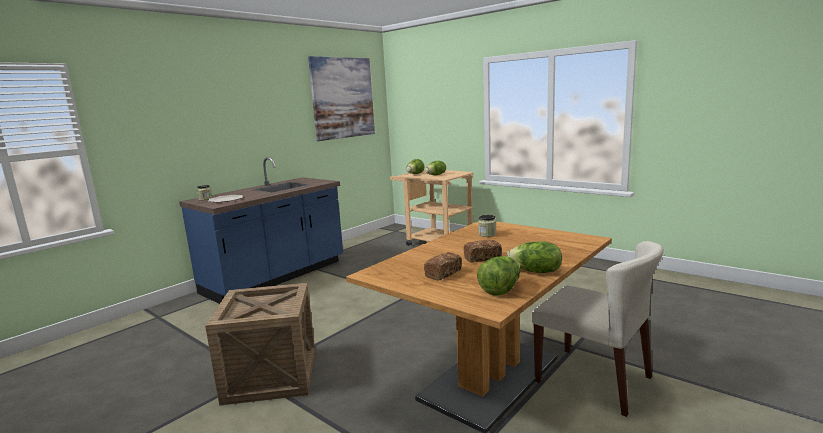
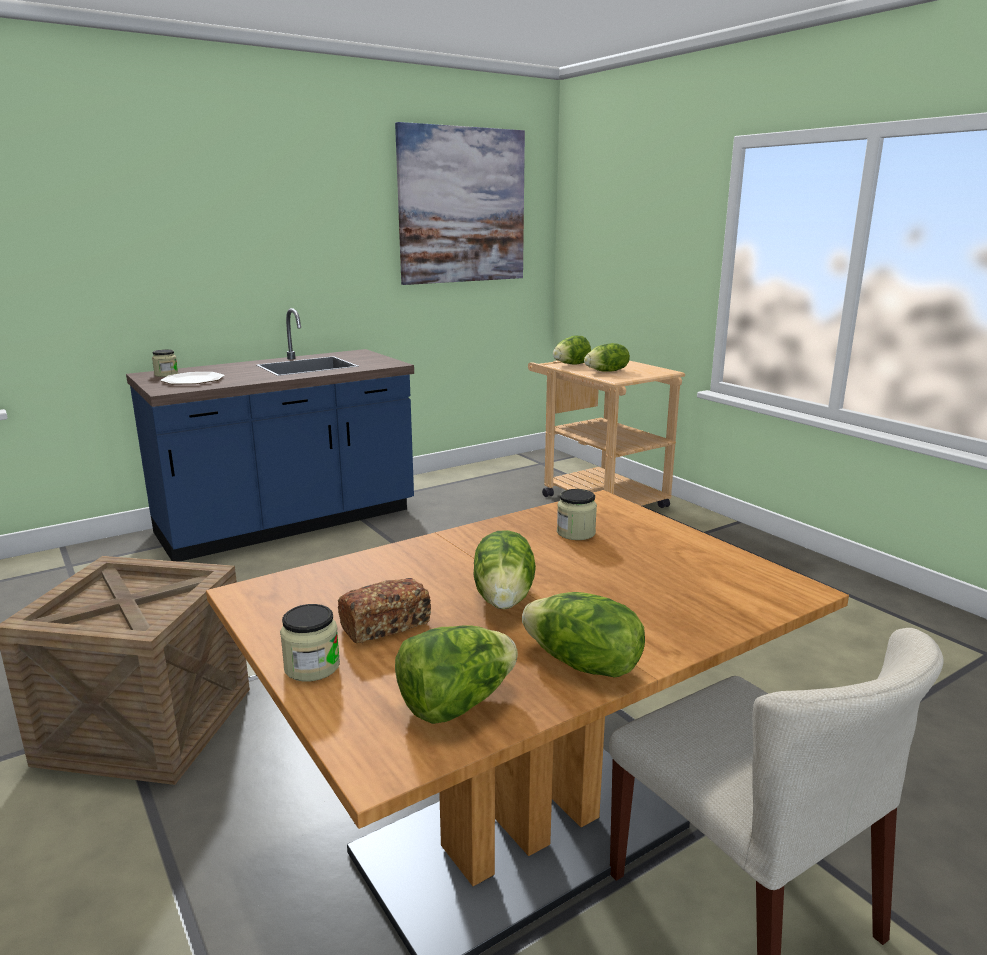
camera: 15 degrees right, 5 degrees up
bread [464,240,502,263] -> lettuce [474,530,536,609]
none -> jar [280,604,340,682]

